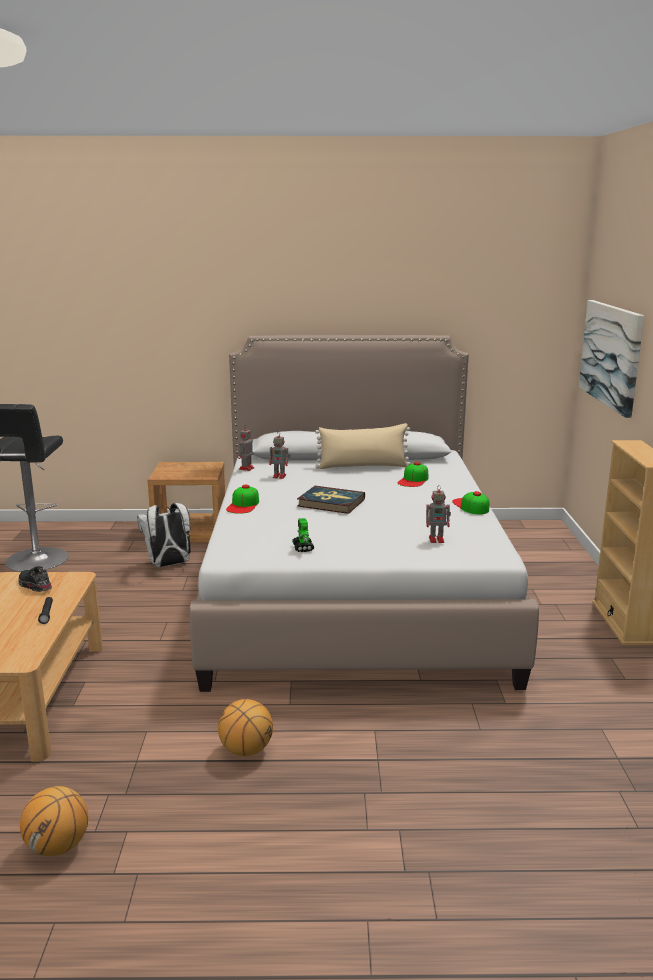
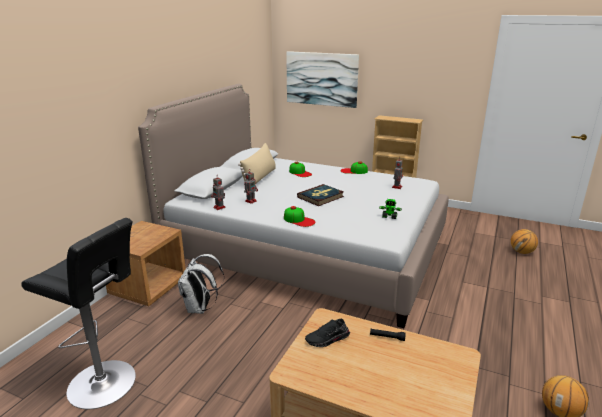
camera: 65 degrees left, 5 degrees up
basketball [218,699,273,756] -> basketball moved to [511,229,538,254]

